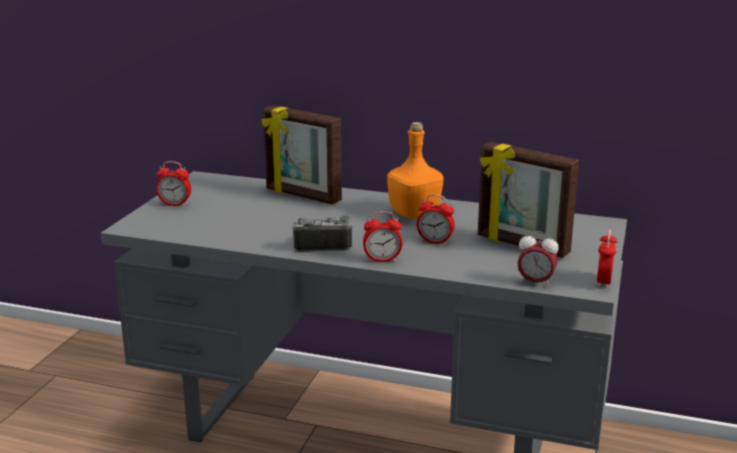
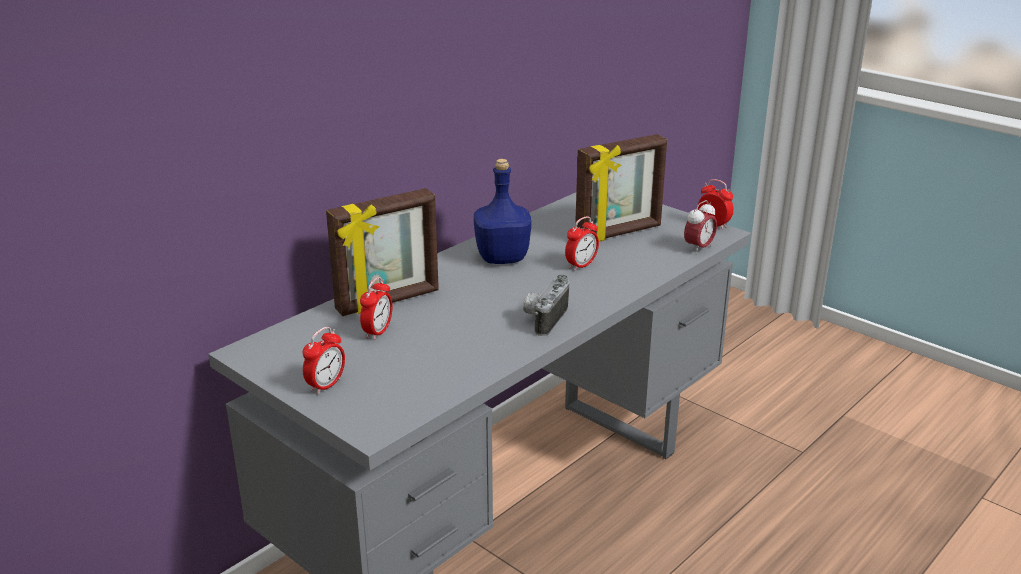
camera: 65 degrees left, 5 degrees up
alarm clock [363,211,403,262] -> alarm clock moved to [360,277,392,340]
orange bottle [387,122,444,219] -> blue bottle [474,159,531,264]

